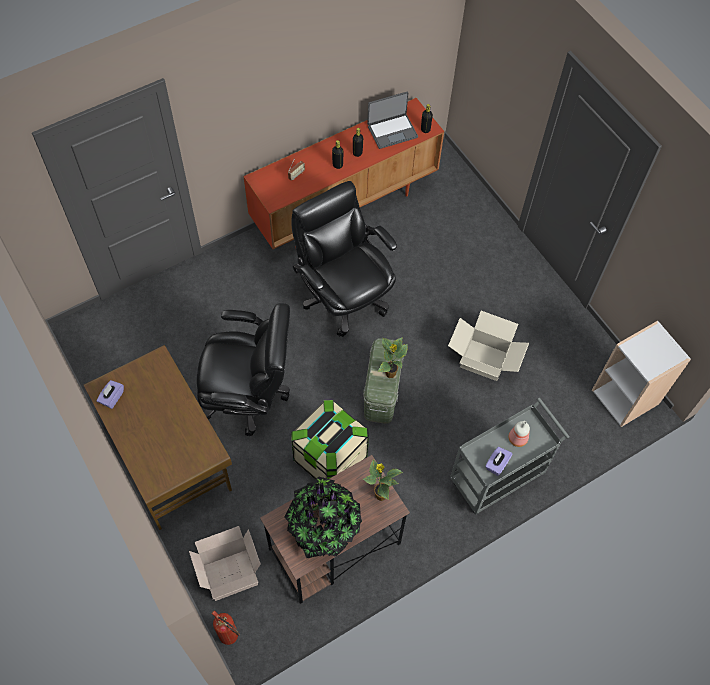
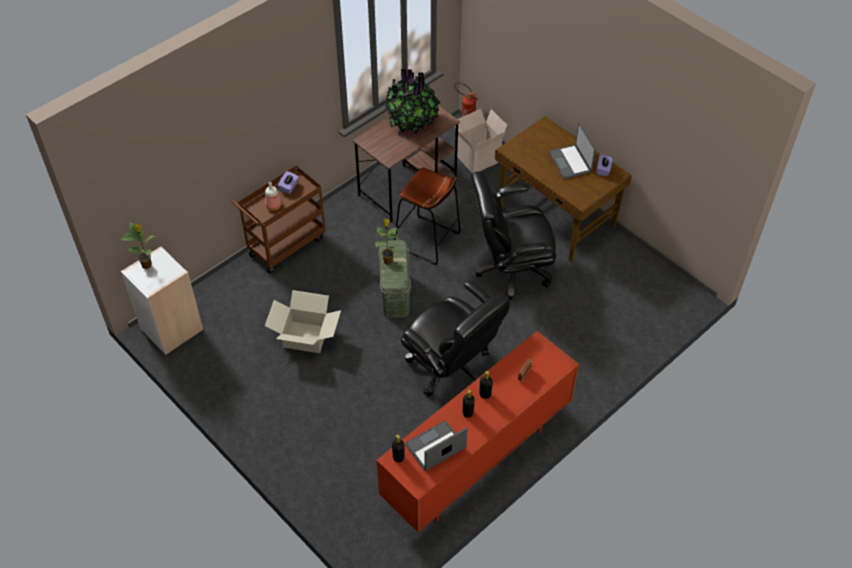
camera: 170 degrees right, 10 degrees down
storage box [291,400,369,480] -> brown stool [394,168,461,265]
potted plant [362,459,403,501] -> potted plant moved to [121,222,156,269]
grey cart [450,397,570,515] -> brown cart [231,166,326,273]
none -> laptop [549,123,596,179]

